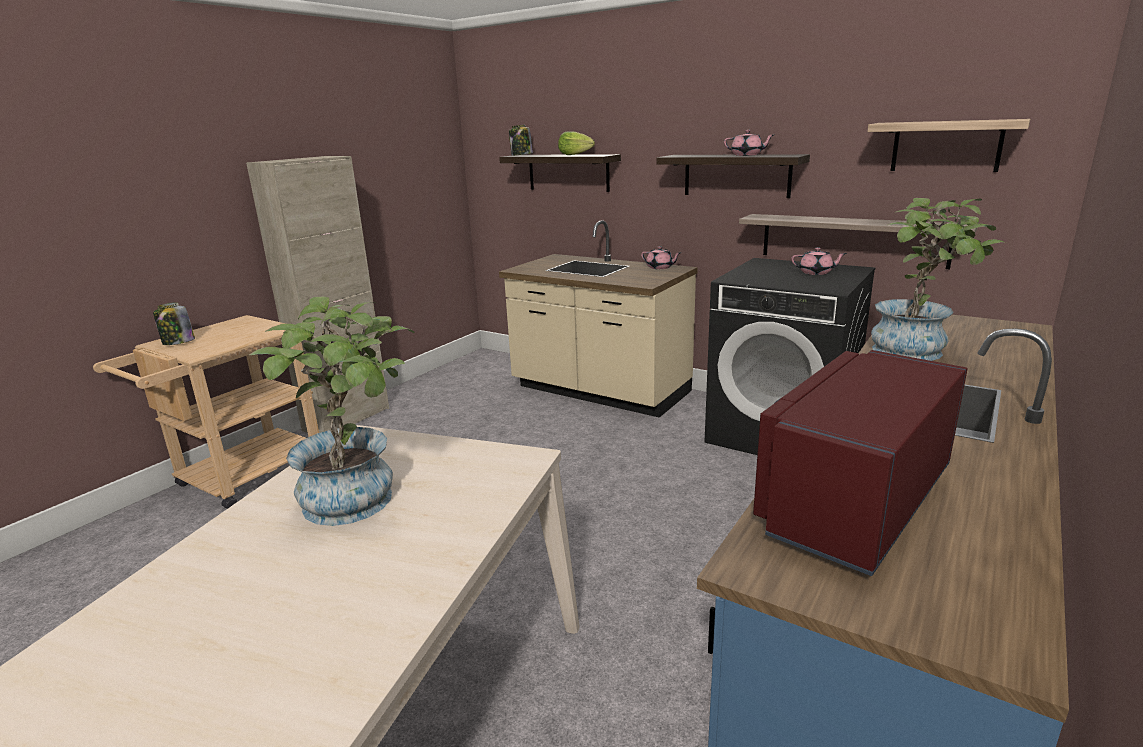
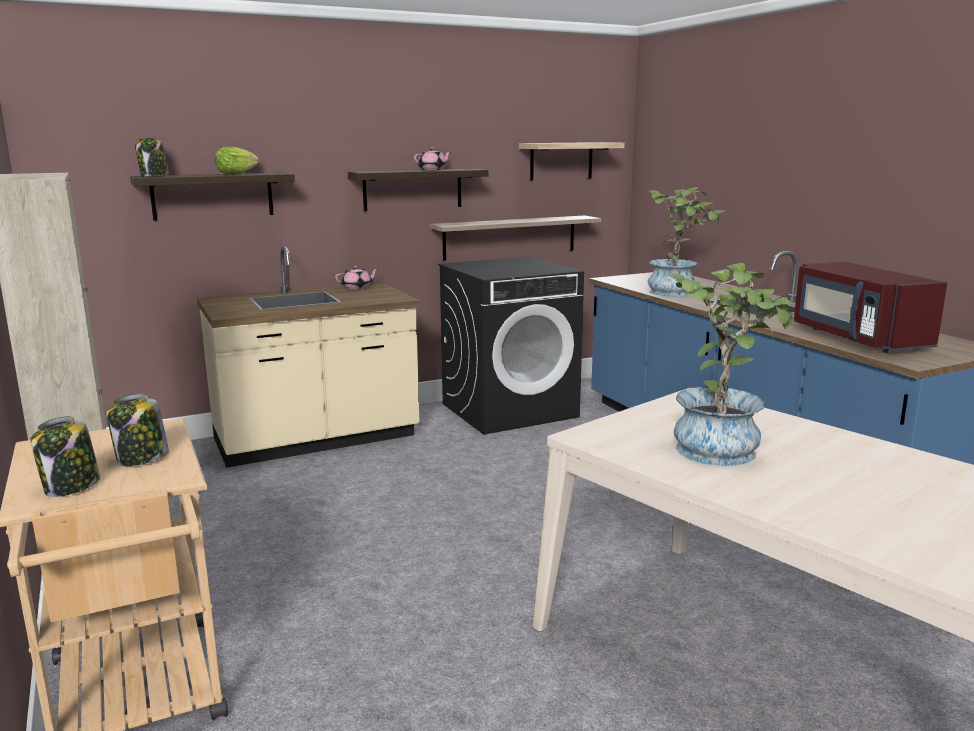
camera: 60 degrees left, 5 degrees down
pink teapot [791,247,847,275] -> none
none -> jar [106,394,169,466]

